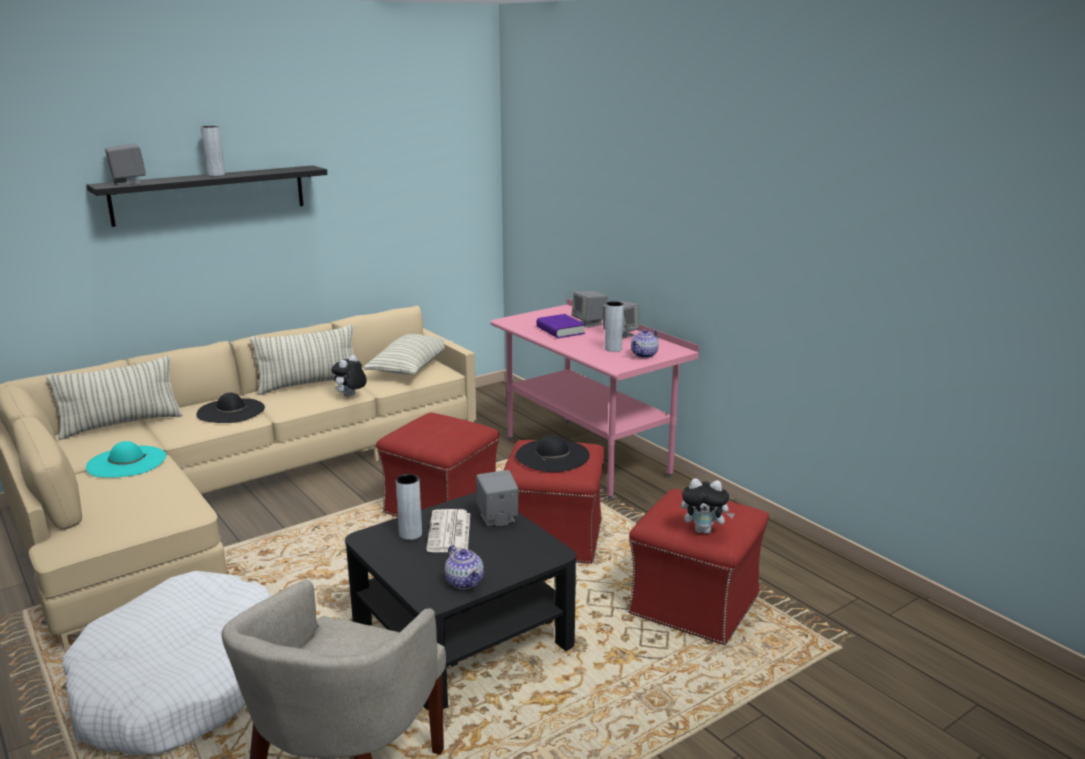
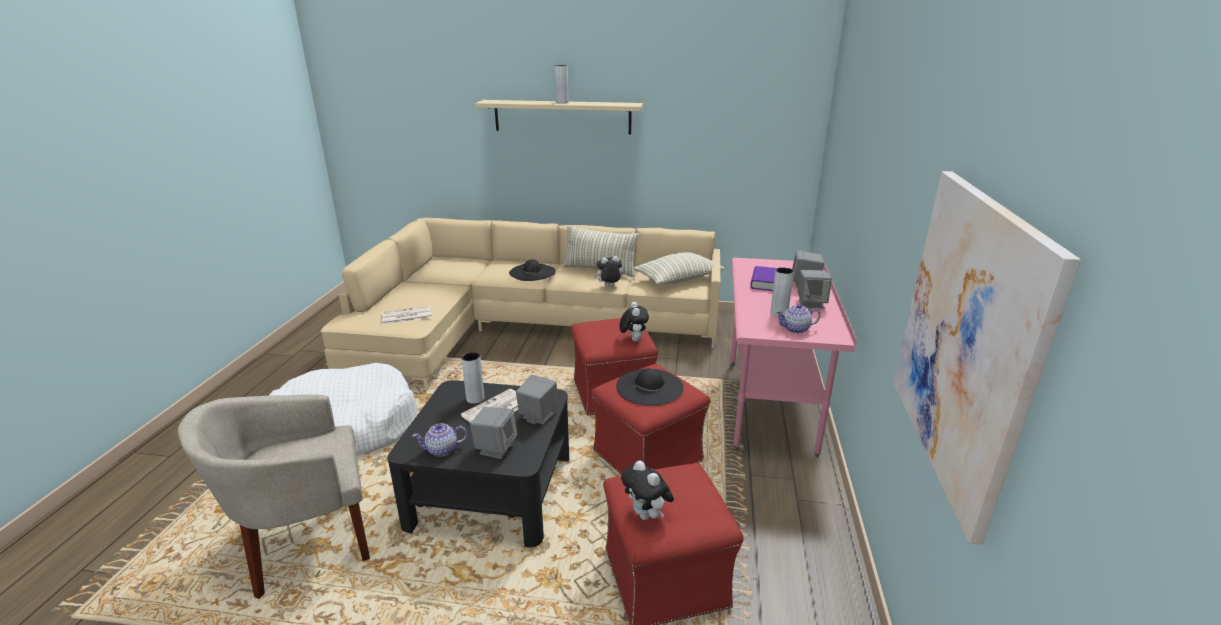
camera: 45 degrees right, 5 degrees up
pillow [46,356,183,440] -> none
turquoise hat [86,441,166,478] -> none
black shelf [87,165,327,227] -> beige shelf [475,100,643,134]
grey speaker [105,143,146,185] -> grey speaker moved to [470,407,517,459]
teapot [445,545,484,589] -> teapot turned 60 degrees clockwise [412,423,467,457]
none -> newspaper [381,306,432,325]
none -> plush toy [620,302,649,342]
none -> picture [893,171,1081,545]

